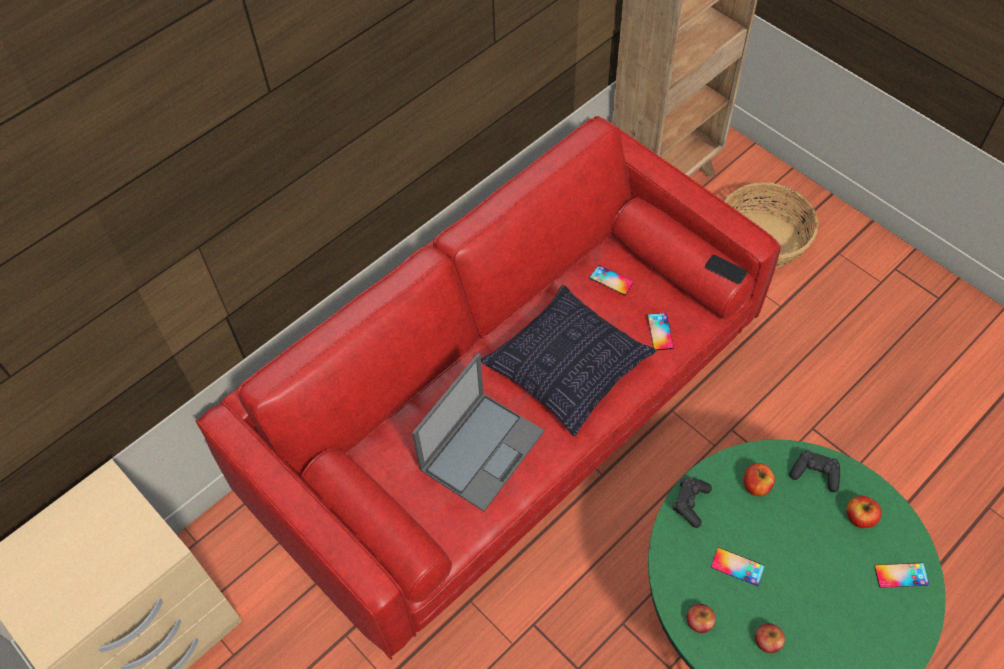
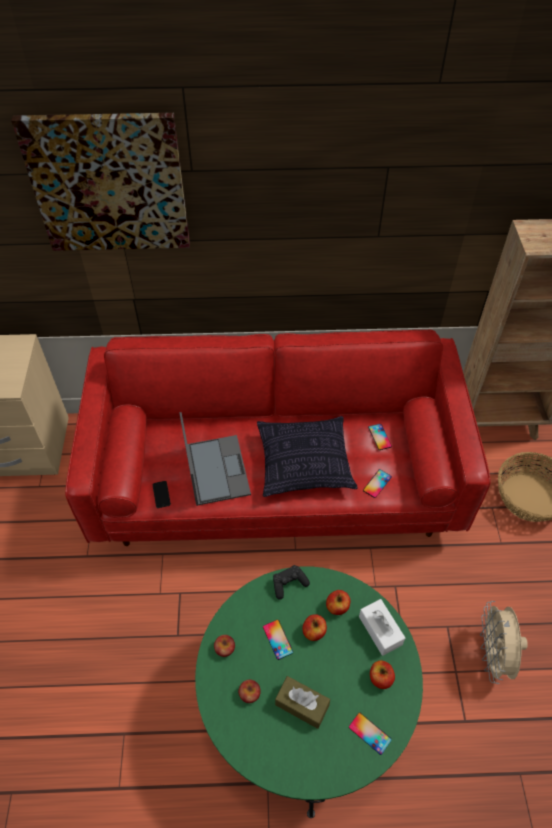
camera: 40 degrees right, 5 degrees down
laptop [412,353,544,511] -> laptop turned 90 degrees counterclockwise [179,412,251,506]
phone [705,255,748,284] -> phone moved to [153,481,171,508]
black game controller [789,450,840,492] -> white tissue box [359,599,405,656]
none -> picture [11,113,190,251]
none -> brown tissue box [275,676,330,729]
none -> apple [302,614,327,641]
none -> beige fan [480,601,528,684]

